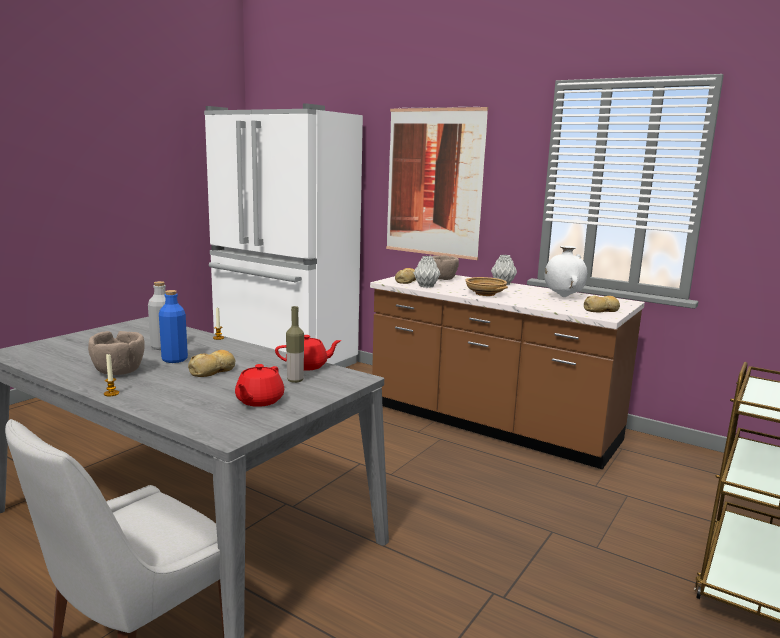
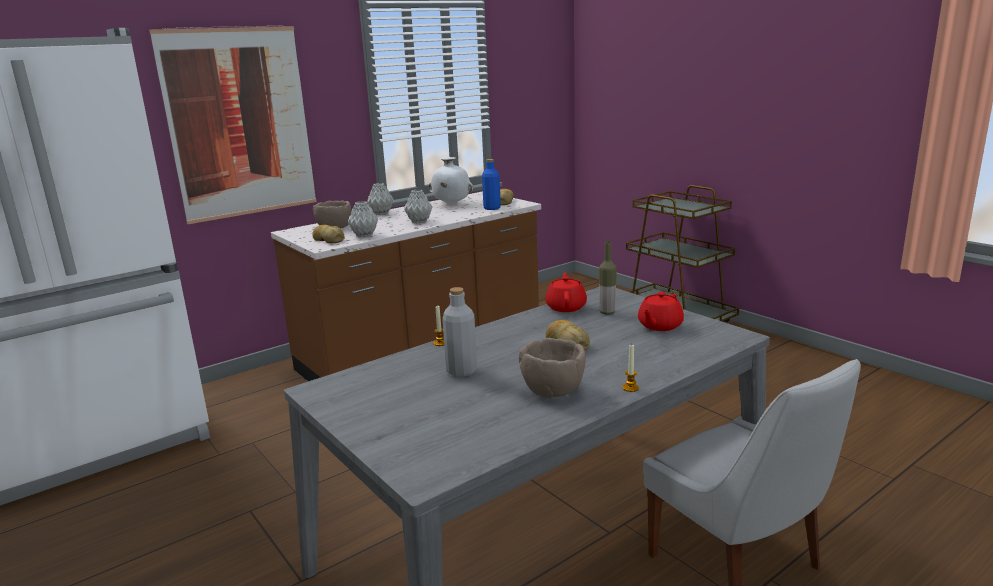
camera: 70 degrees left, 5 degrees up
blue bottle [159,290,188,363] -> blue bottle moved to [482,159,501,210]
red teapot [235,364,284,407] -> red teapot turned 90 degrees clockwise [638,292,684,331]
beige bowl [465,277,508,296] -> grey vase [404,189,432,224]

